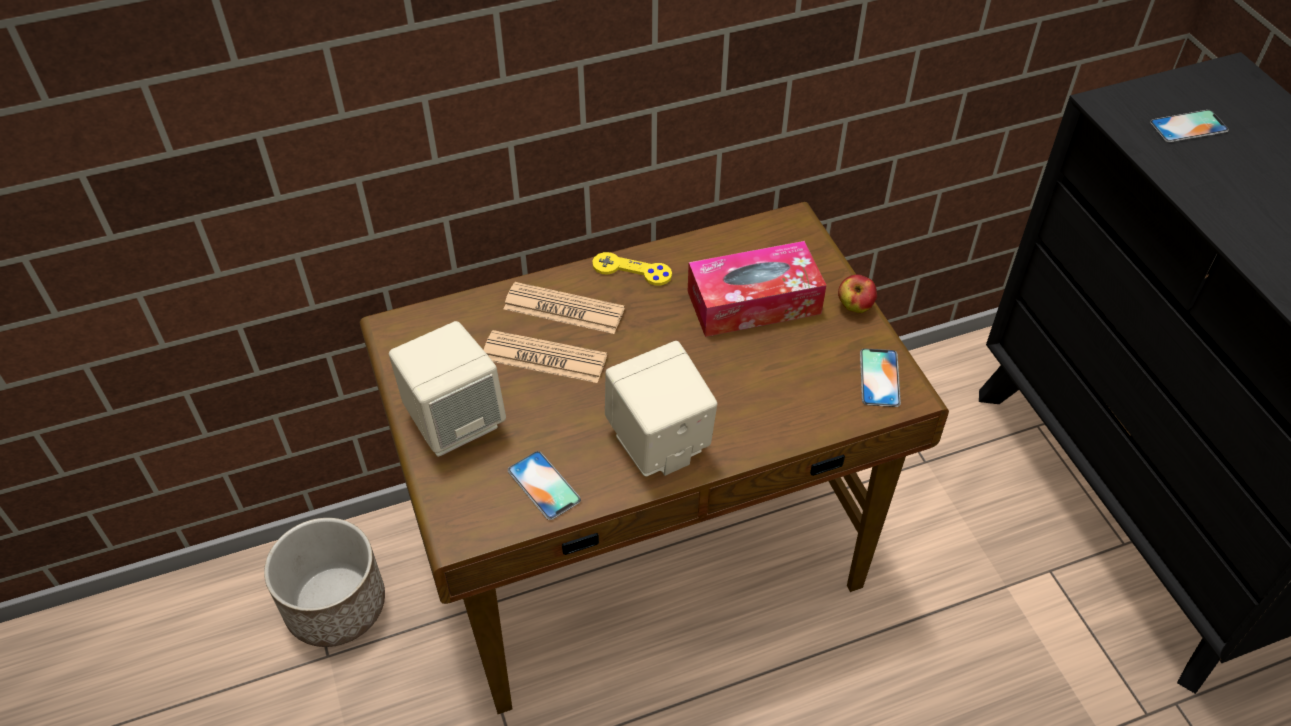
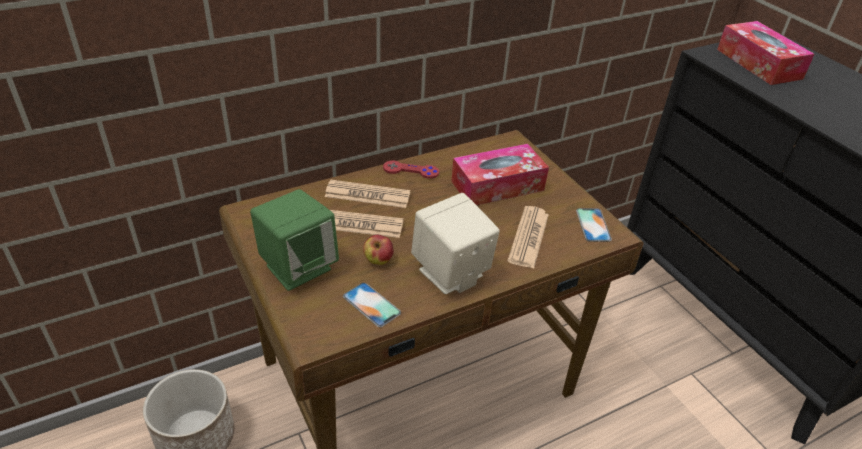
camera: 10 degrees left, 10 degrees down
beige speaker [389,321,506,457] -> green speaker [250,189,339,291]
yellow game controller [592,252,672,286] -> red game controller [383,161,439,179]
apple [838,274,877,313] -> apple moved to [363,235,394,265]
phone [1150,110,1229,143] -> tissue box [717,21,815,85]
none -> newspaper [507,206,549,269]

